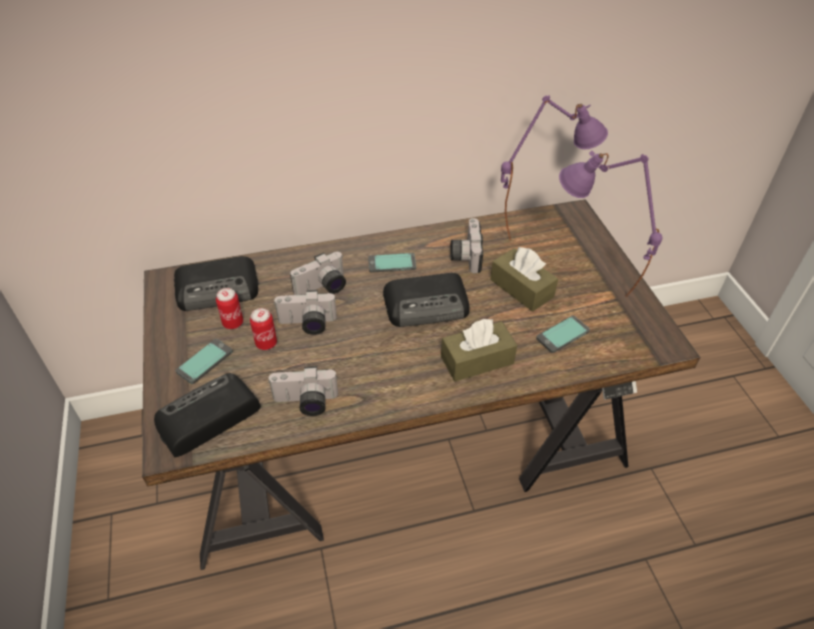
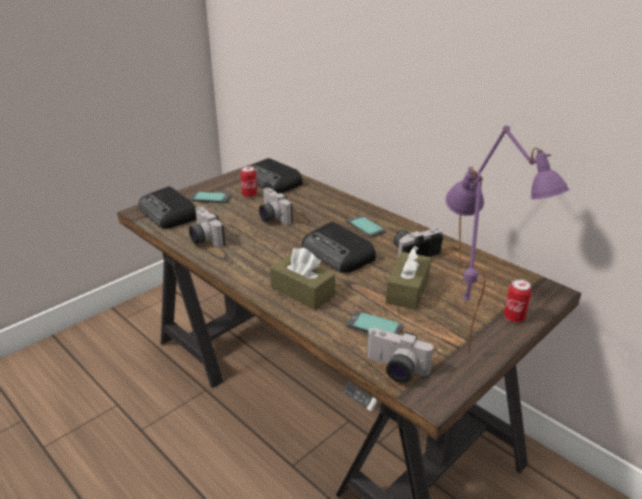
camera: 60 degrees right, 15 degrees down
radio [154,373,261,457] -> radio turned 150 degrees counterclockwise [138,186,197,228]
can [250,308,277,350] -> can moved to [504,279,532,323]
camera [290,252,346,295] -> camera moved to [367,328,433,383]

